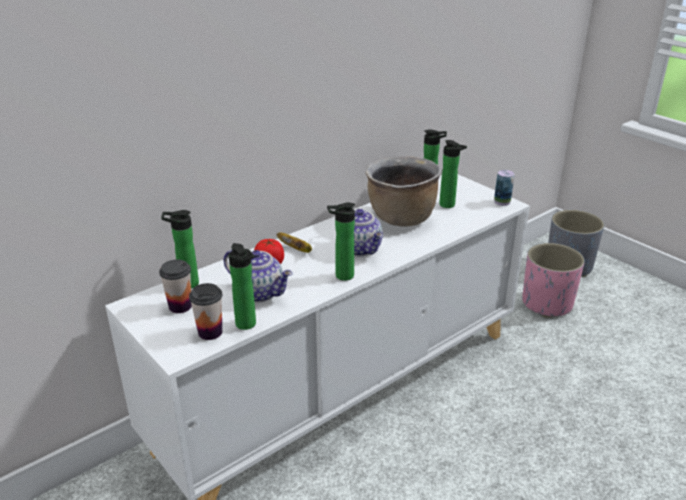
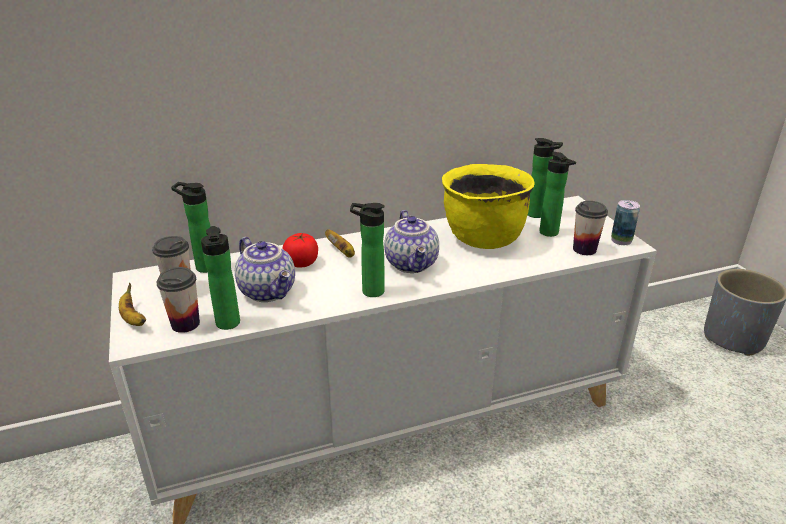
camera: 20 degrees right, 0 degrees up
brown cooking pot [365,156,442,227] -> yellow cooking pot [442,164,535,249]
pink planter [522,243,585,318] -> none
none -> banana [119,283,146,326]
none -> cup [573,201,608,255]

